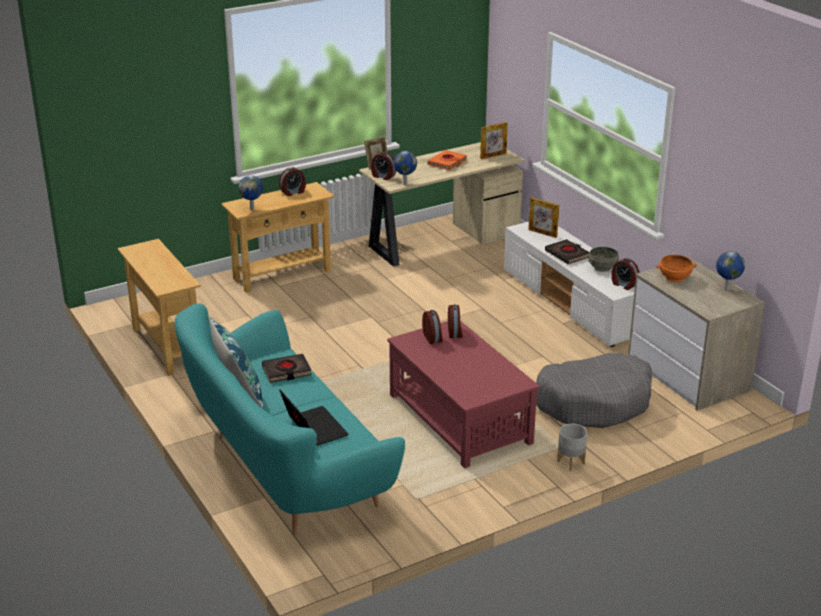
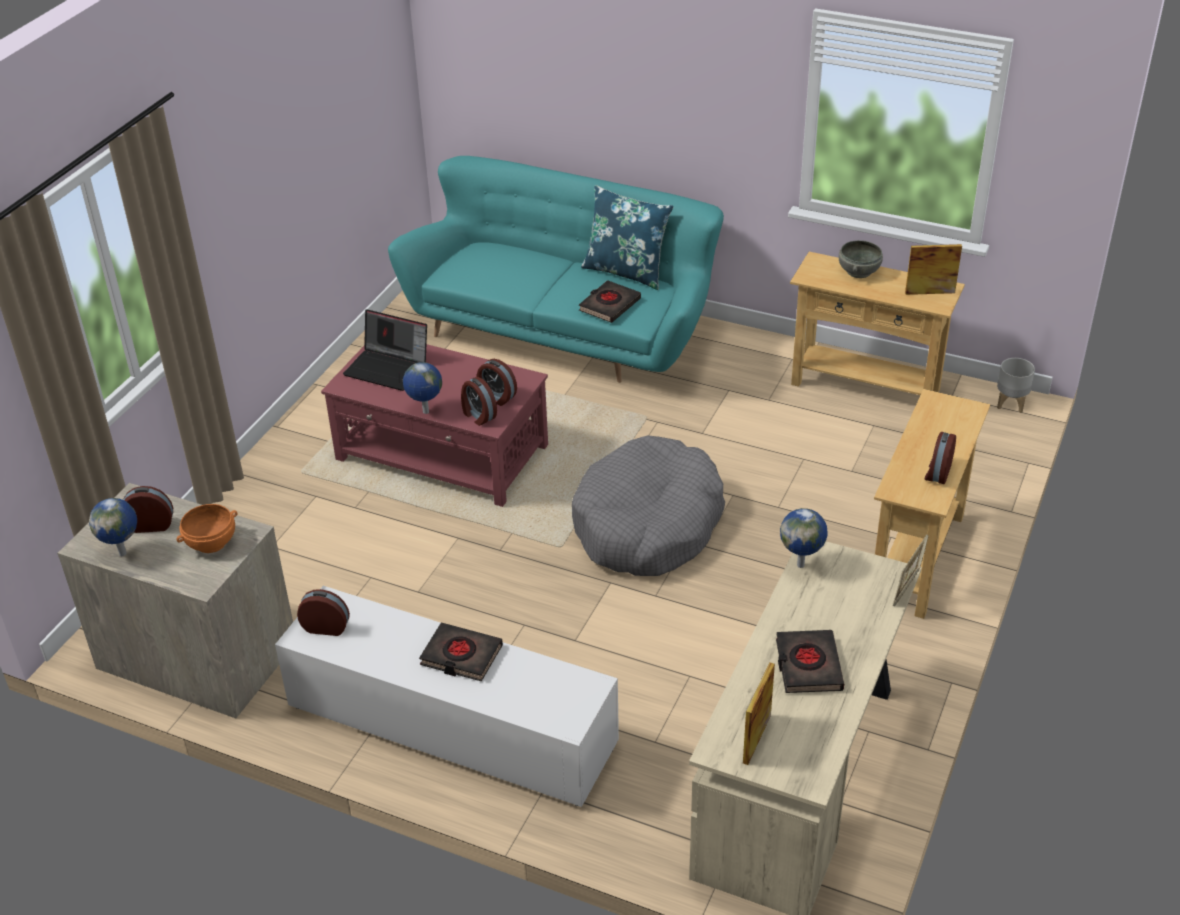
camera: 145 degrees right, 10 degrees up
globe [238,175,263,210] -> globe moved to [403,362,442,414]
laptop [279,389,349,446] -> laptop moved to [343,309,427,391]
alarm clock [371,152,396,180] -> alarm clock moved to [123,486,173,533]
orange book [427,150,467,171] -> black book [776,630,844,693]
picture frame [528,197,559,238] -> picture frame moved to [905,244,962,295]
grey dog bed [536,353,652,428] -> grey dog bed moved to [572,435,725,576]
grey planter [557,424,587,471] -> grey planter moved to [997,358,1035,413]
grey bowl [589,247,619,272] -> grey bowl moved to [839,240,883,278]

